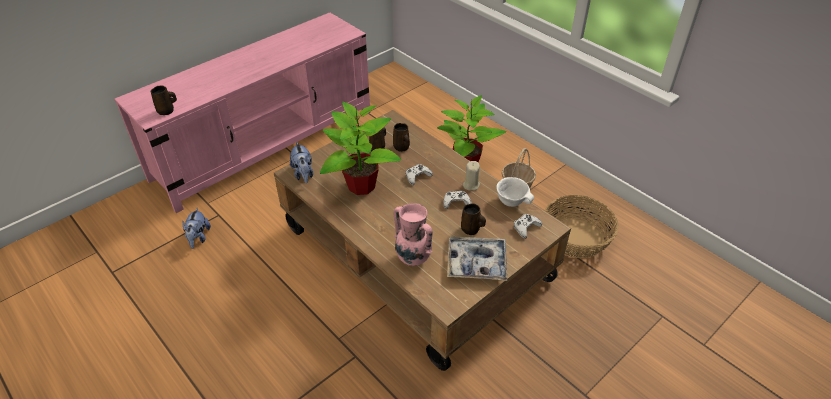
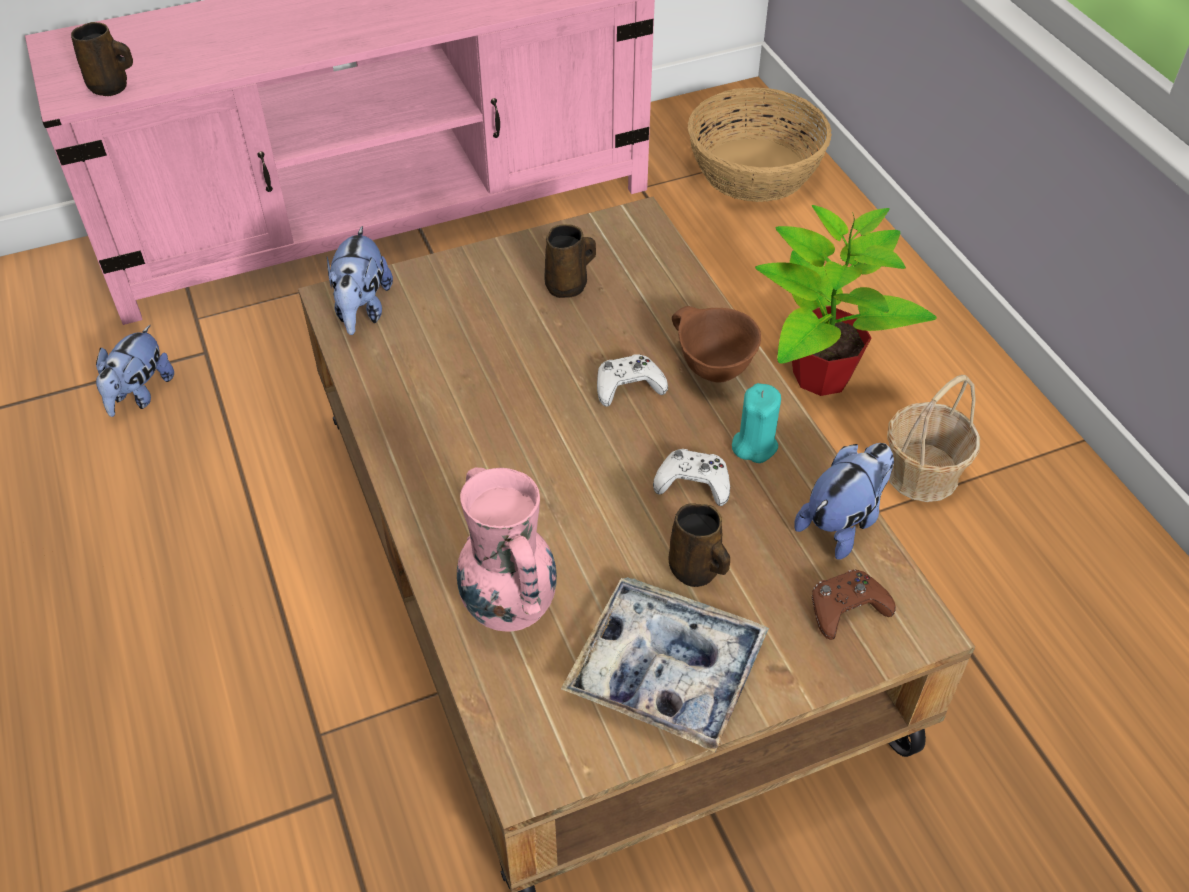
camera: 20 degrees right, 5 degrees up
potted plant [320,101,401,195] -> none
brown mug [393,123,410,152] -> none
beige candle [463,161,480,191] -> turquoise candle [732,383,781,463]
white bowl [497,177,534,207] -> plush toy [795,443,894,560]
white game controller [513,214,542,239] -> brown game controller [812,569,896,640]
basket [545,195,619,258] -> basket moved to [688,87,832,202]
none -> brown bowl [672,306,761,383]

